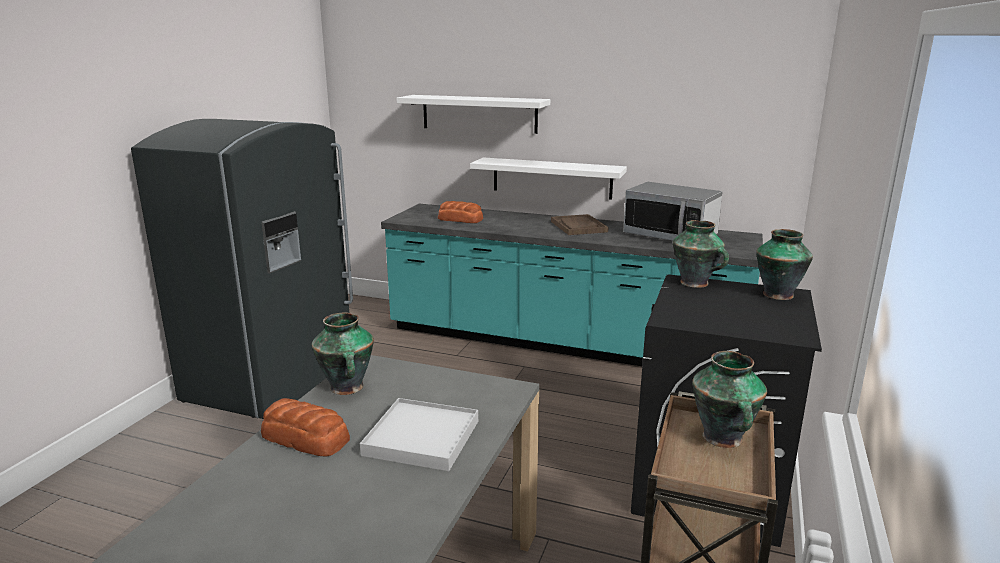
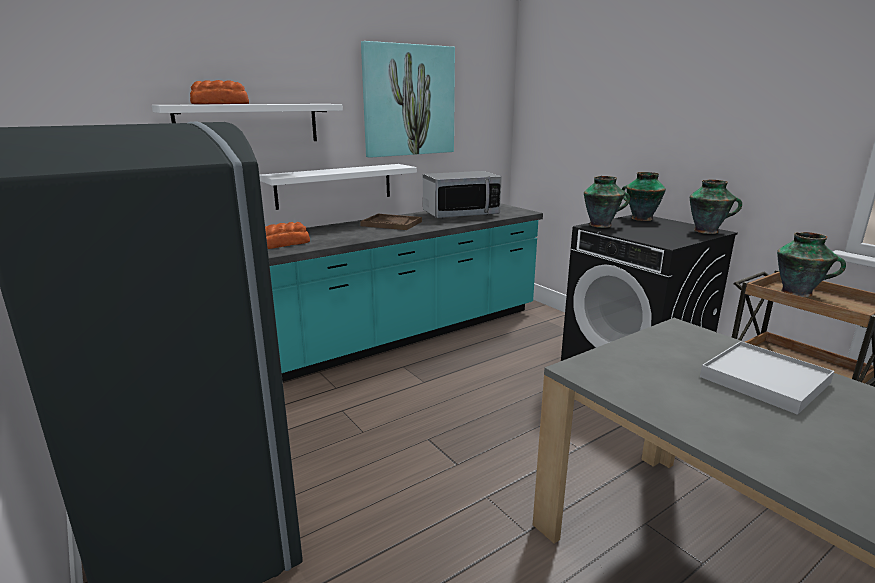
camera: 55 degrees left, 0 degrees up
bread [261,398,350,457] -> bread moved to [190,80,249,104]
vase [312,313,374,395] -> vase moved to [690,180,742,234]
none -> picture [361,41,455,158]

